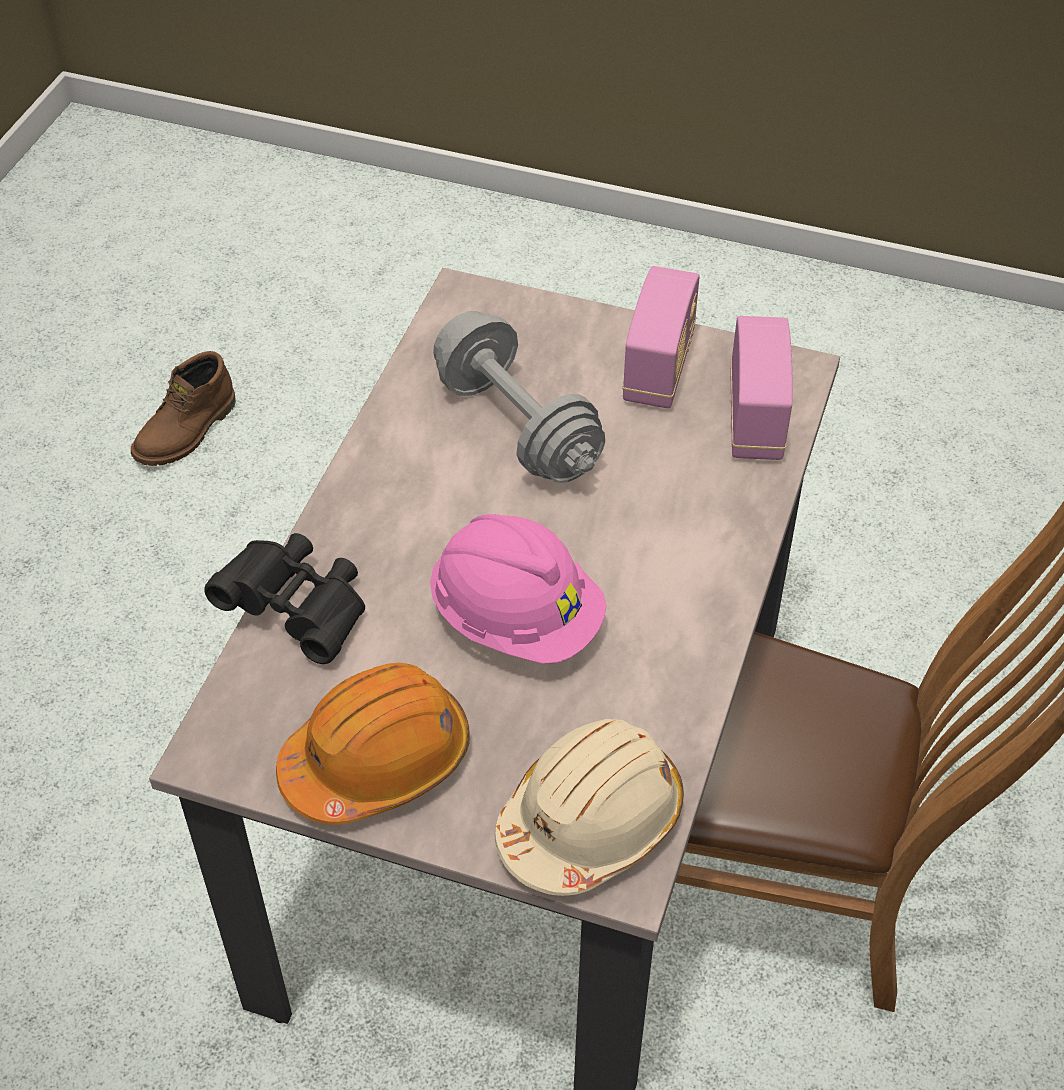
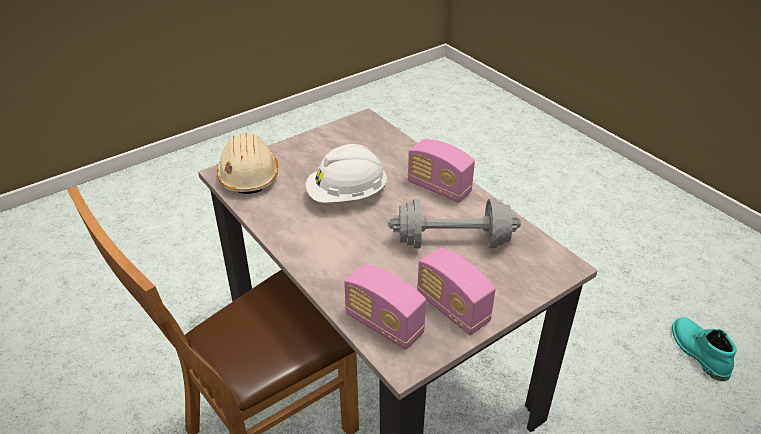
camera: 125 degrees right, 10 degrees down
brown boot [131,351,236,466] -> turquoise boot [672,317,736,381]
black binoculars [205,533,365,664] -> none
orange hard hat [276,663,470,824] -> none
pink hard hat [430,514,606,664] -> white hard hat [306,144,387,203]
none -> radio [407,139,475,203]

